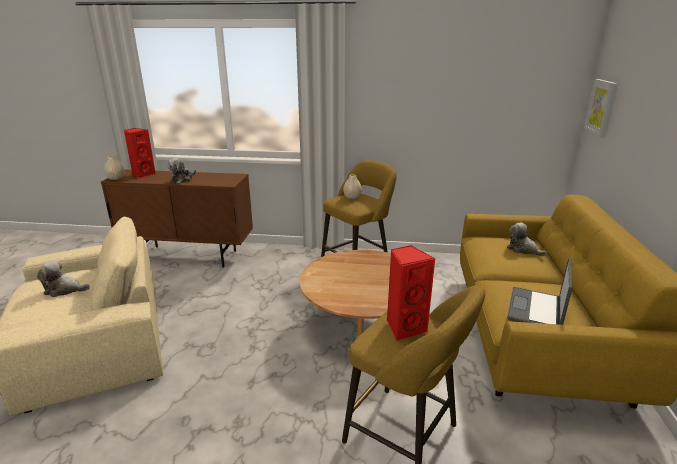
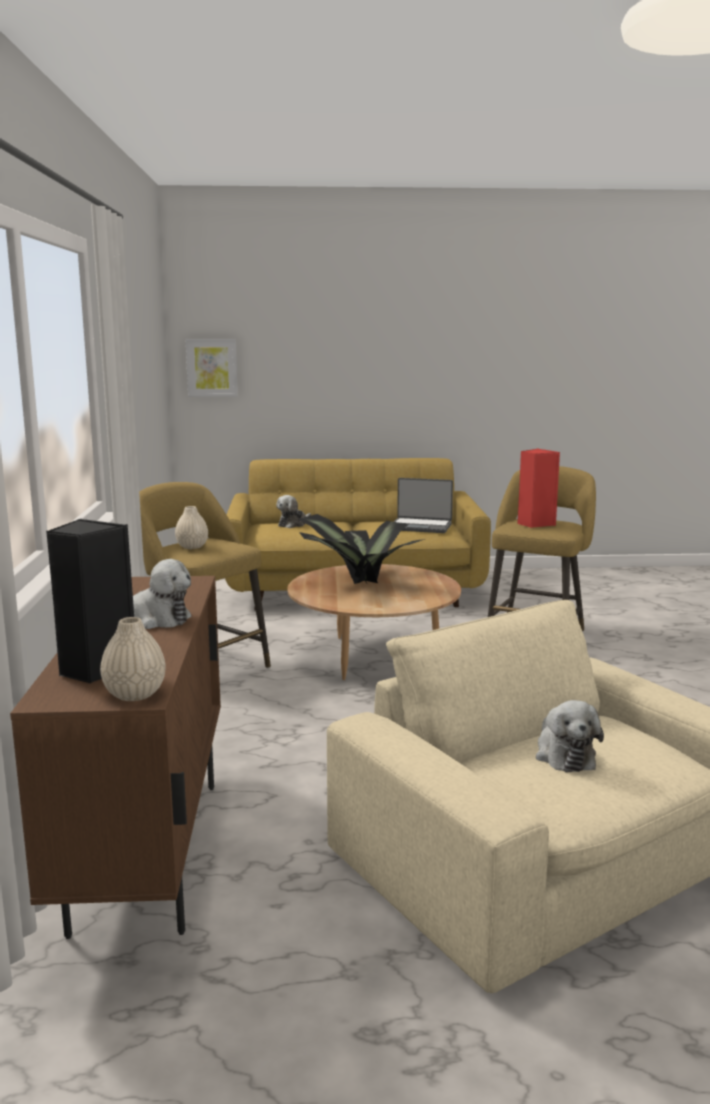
camera: 100 degrees left, 10 degrees down
red speaker [124,128,156,178] -> black speaker [46,518,134,683]
none -> potted plant [297,514,425,584]

